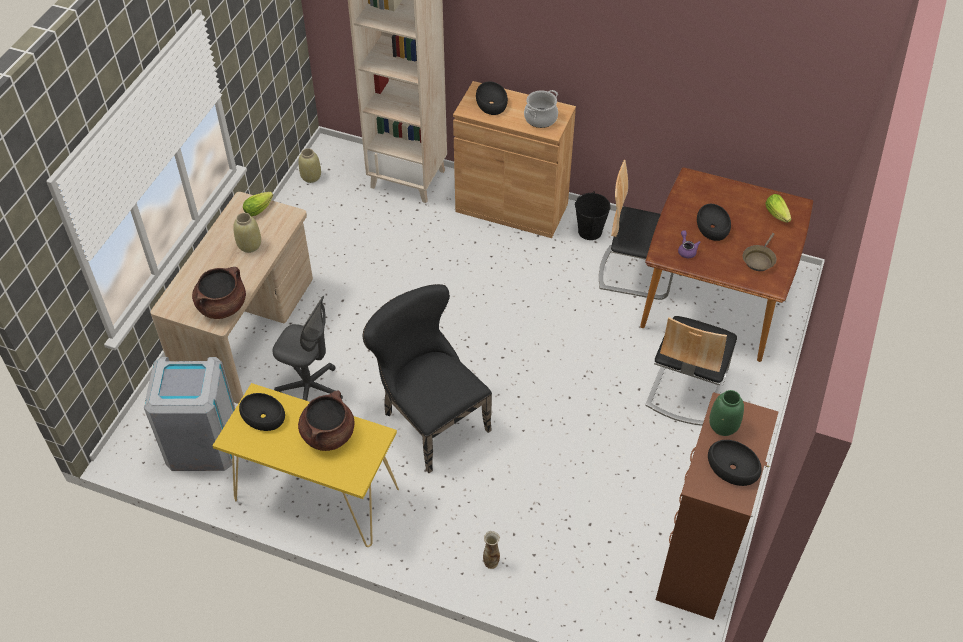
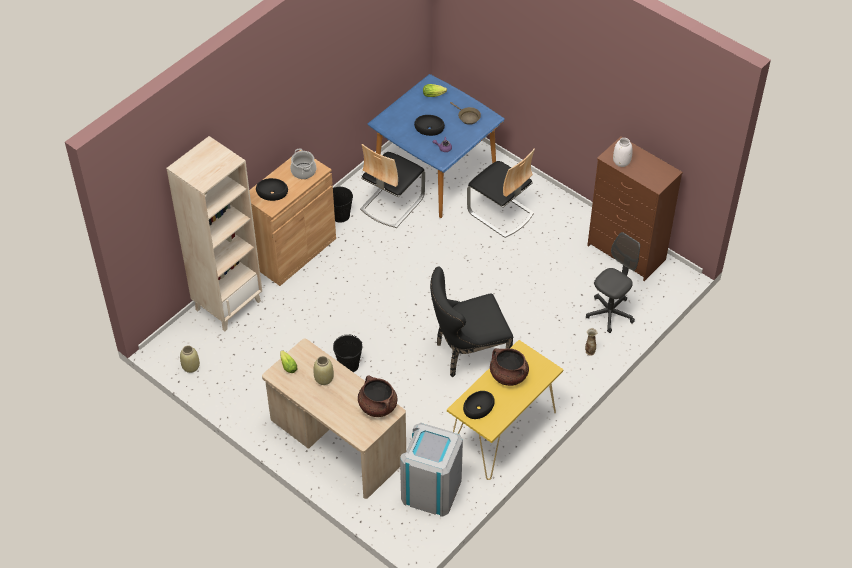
camera: 70 degrees left, 0 degrees up
grey office chair [273,296,343,401] -> grey office chair moved to [586,232,640,333]
brown dining table [640,167,813,362] -> blue dining table [367,74,505,218]
black bowl [708,440,762,486] -> none
green vase [709,390,744,436] -> white vase [613,138,633,167]
none -> black bucket [333,335,362,372]

